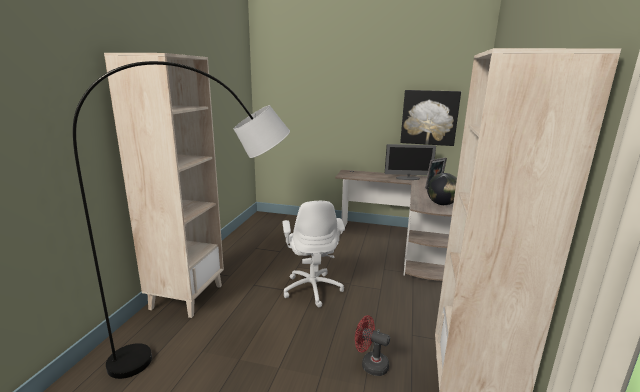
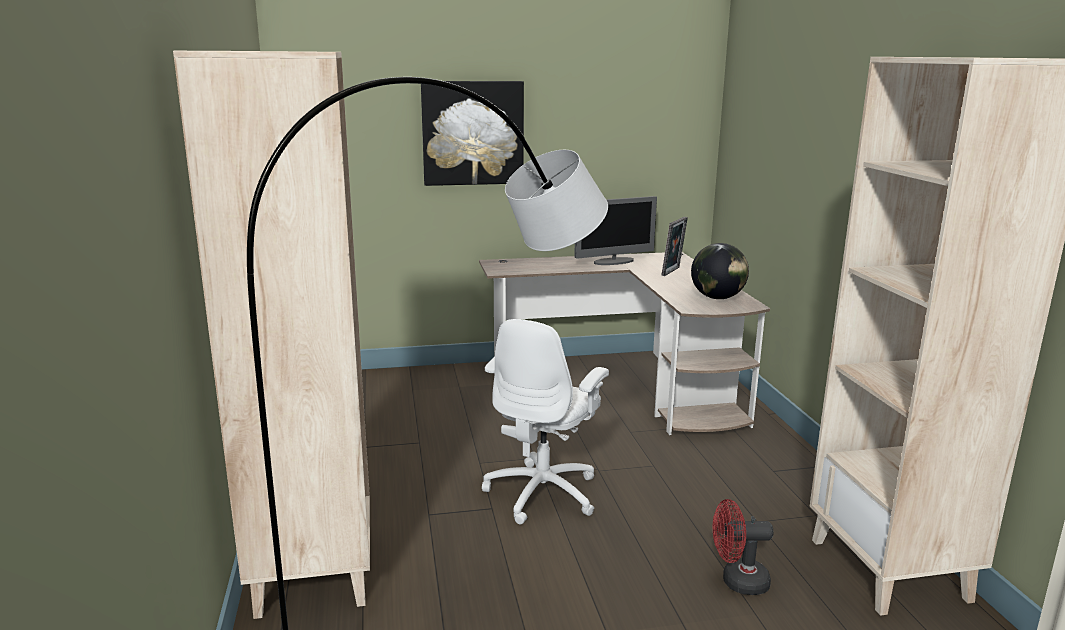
camera: 25 degrees left, 0 degrees up
white office chair [282,201,345,307] -> white office chair turned 60 degrees clockwise [482,319,609,525]
picture [400,90,461,146] -> picture moved to [421,81,524,186]

